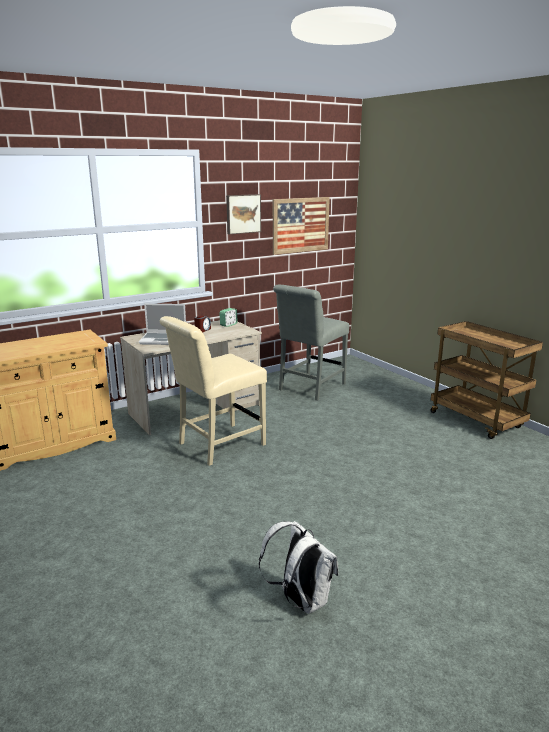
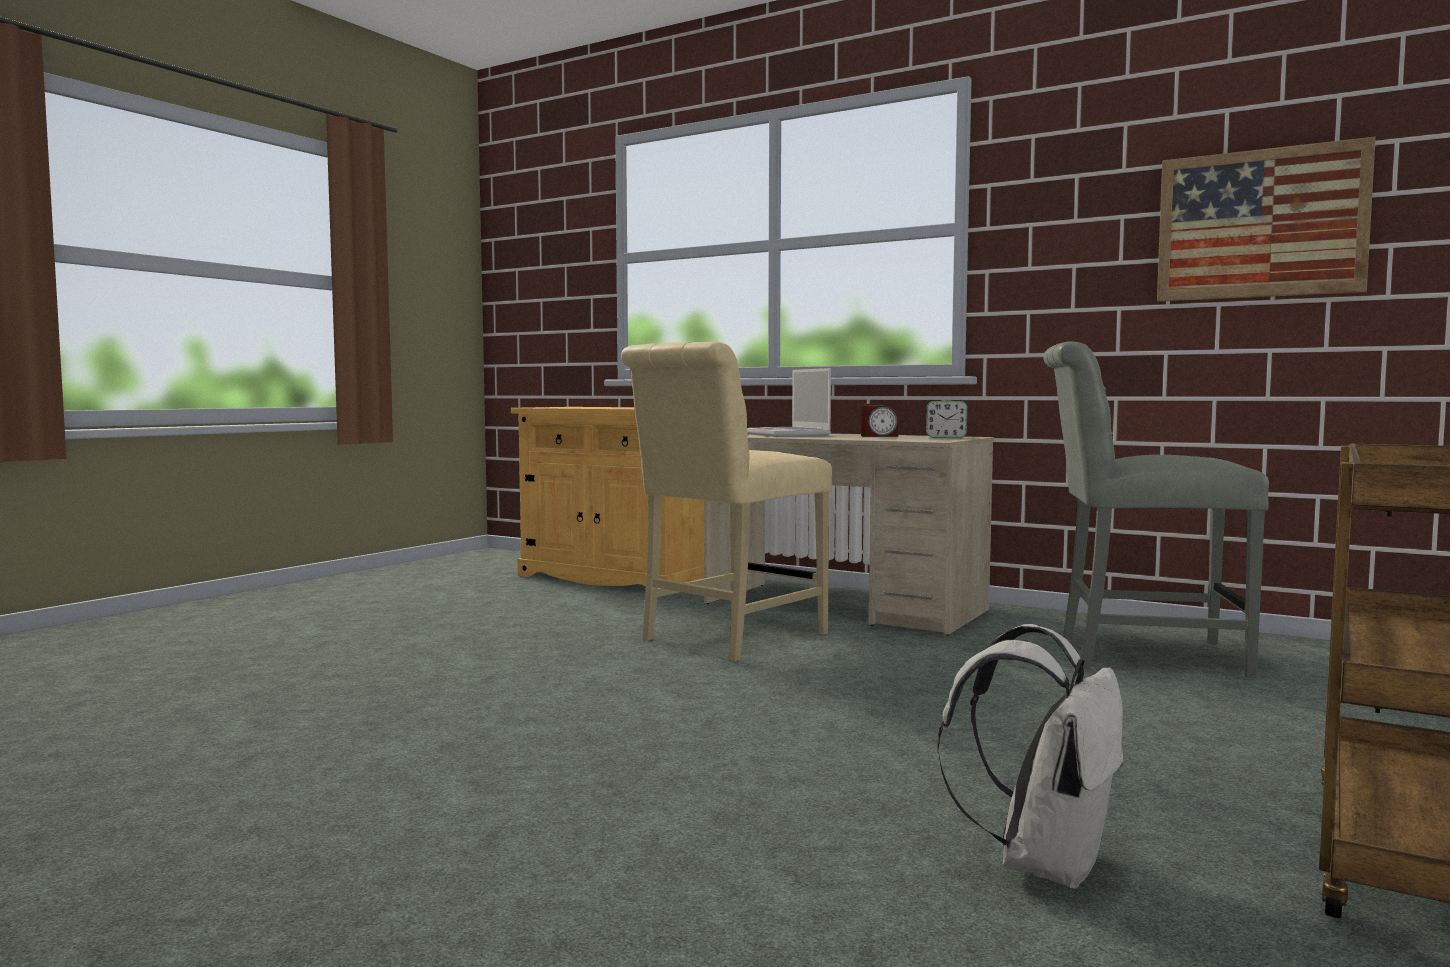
camera: 65 degrees right, 15 degrees down
beige chair [160,316,267,466] -> beige chair turned 75 degrees counterclockwise [621,342,832,661]
picture [226,194,261,234] -> none
white backpack [259,521,339,614] -> white backpack moved to [937,624,1126,889]

